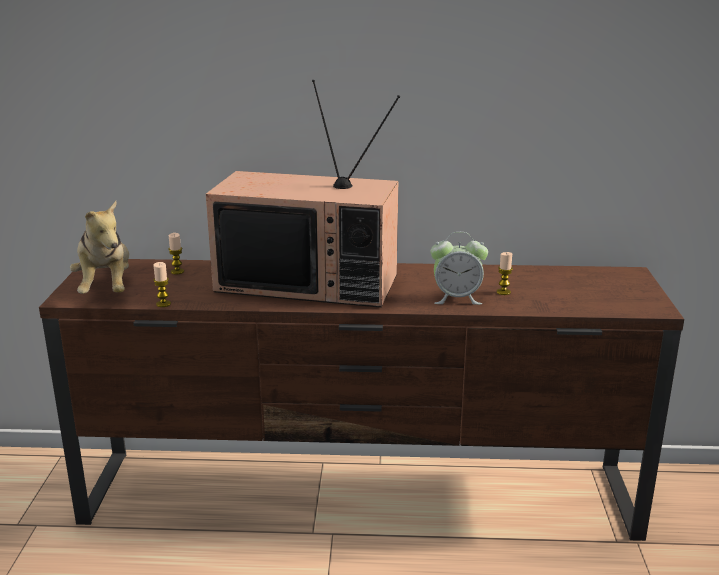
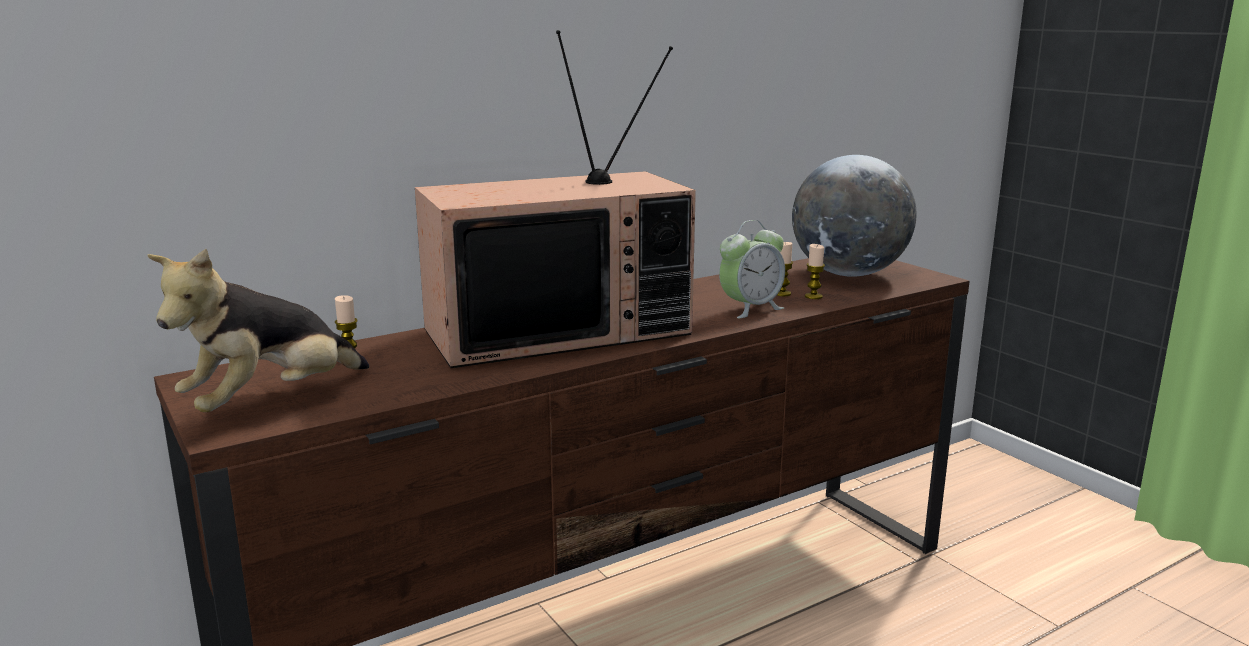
camera: 35 degrees left, 5 degrees down
plush toy [70,201,129,294] -> plush toy turned 90 degrees clockwise [147,249,369,412]
candle [153,262,171,307] -> candle moved to [805,244,825,299]
none -> globe [792,155,917,277]

